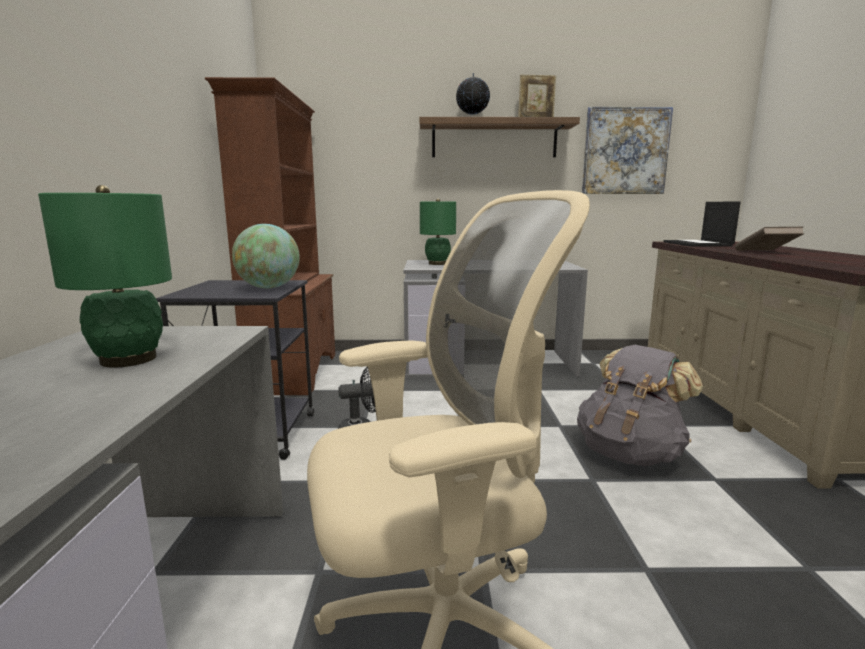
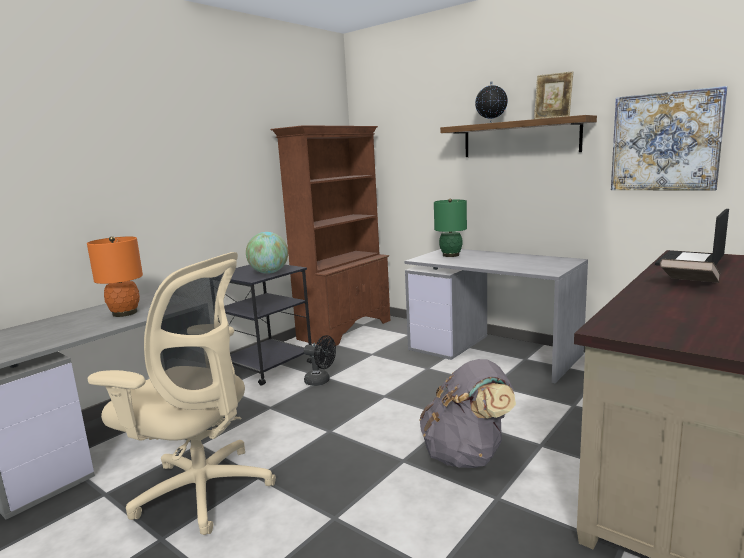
camera: 40 degrees right, 0 degrees up
green table lamp [38,185,172,368] -> orange table lamp [87,236,143,317]

